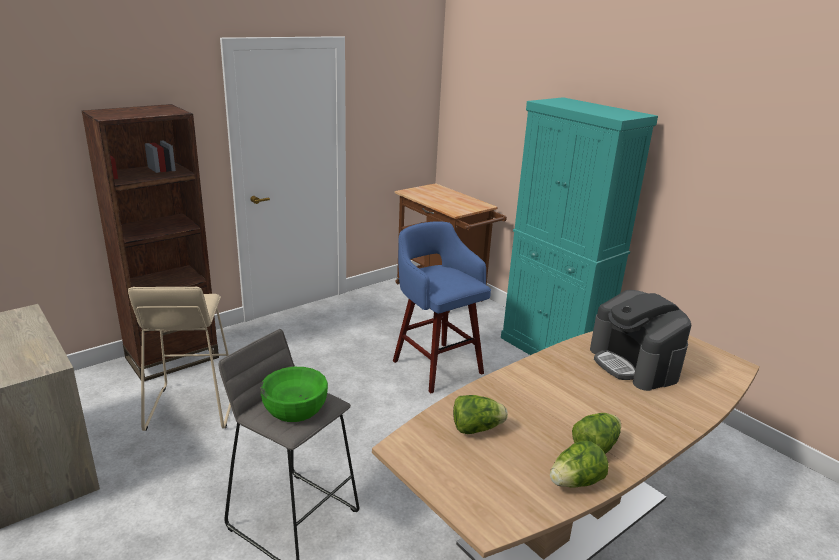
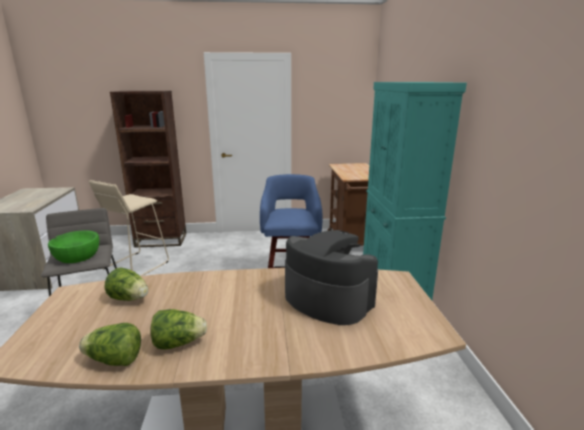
camera: 35 degrees right, 5 degrees down
coffee machine [590,290,692,391] -> coffee machine turned 120 degrees clockwise [285,230,378,325]

